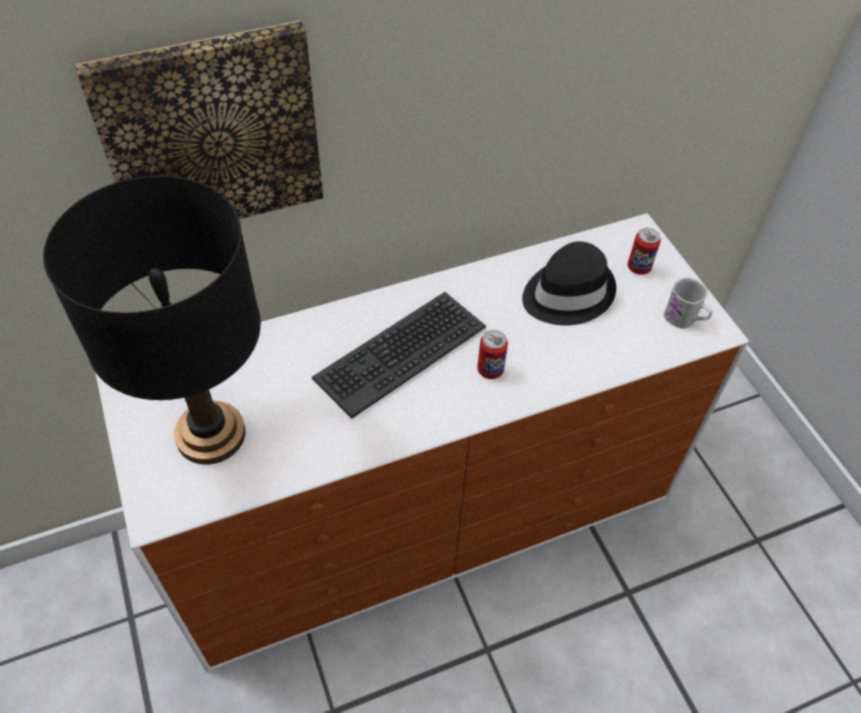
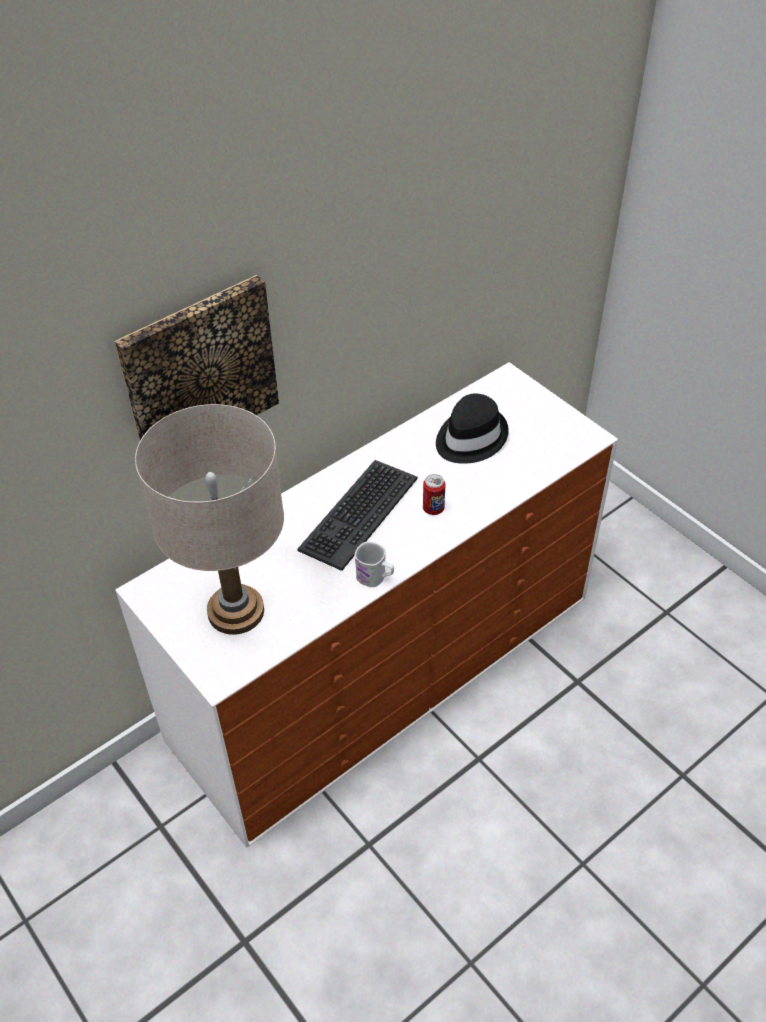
camera: 15 degrees left, 5 degrees down
black table lamp [43,176,261,465] -> beige table lamp [135,404,284,635]
can [628,228,661,275] -> none
white mug [664,277,713,329] -> white mug moved to [354,541,394,587]

